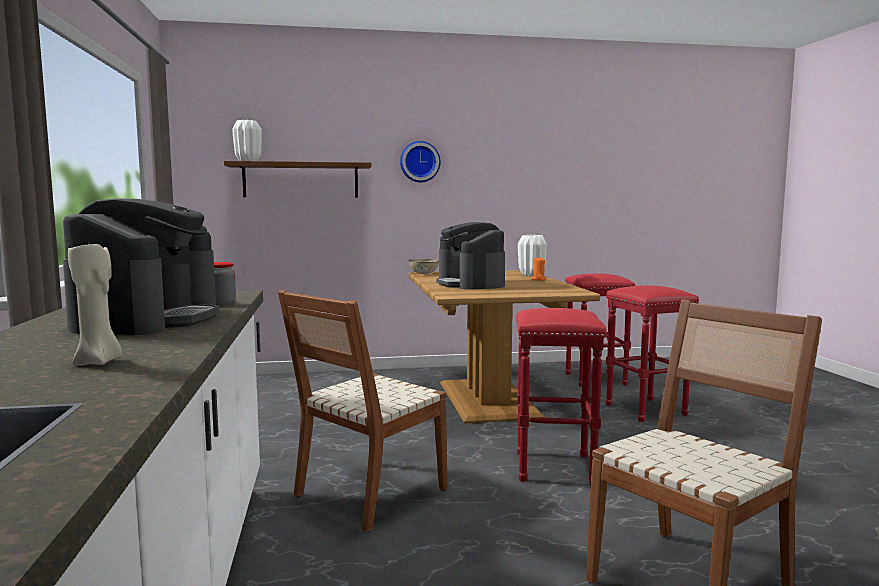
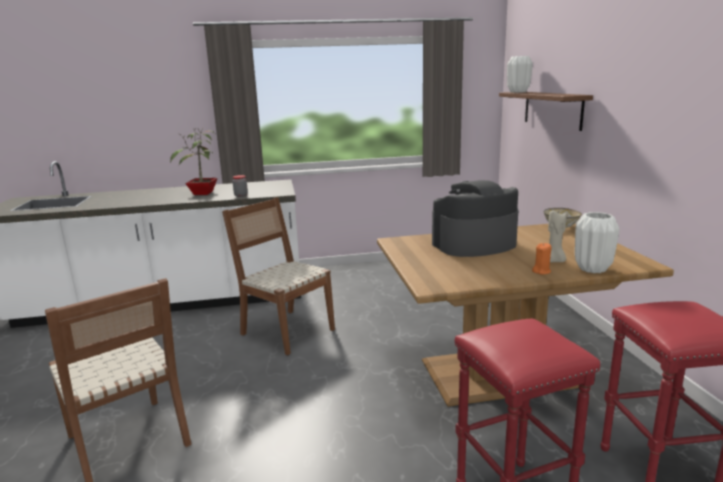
camera: 90 degrees right, 10 degrees up
coffee machine [63,198,219,335] -> potted plant [170,129,217,195]
beige candle [68,242,123,366] -> beige candle moved to [548,209,567,263]
wall clock [400,141,441,183] -> none
red stool [516,308,607,484] -> none

